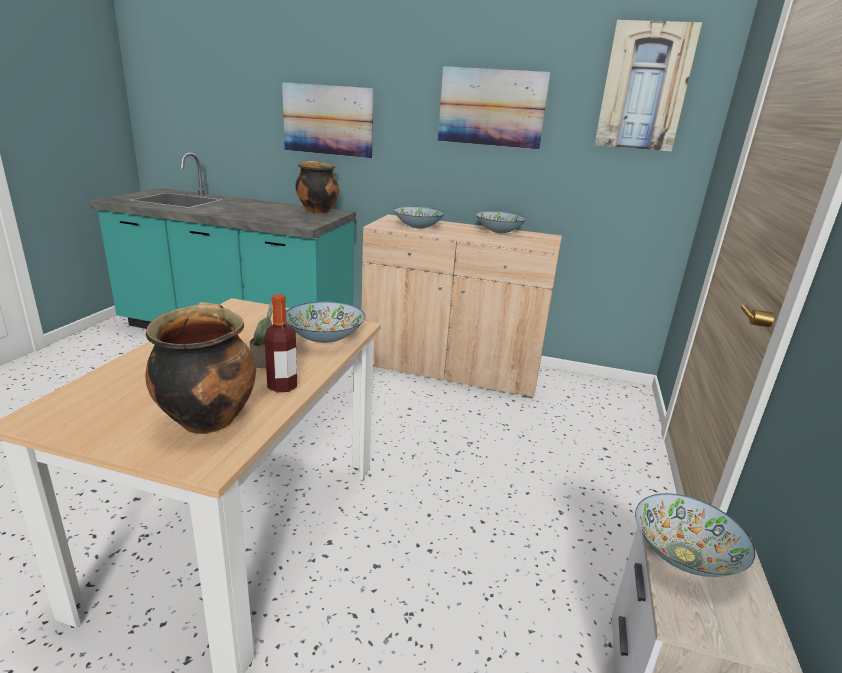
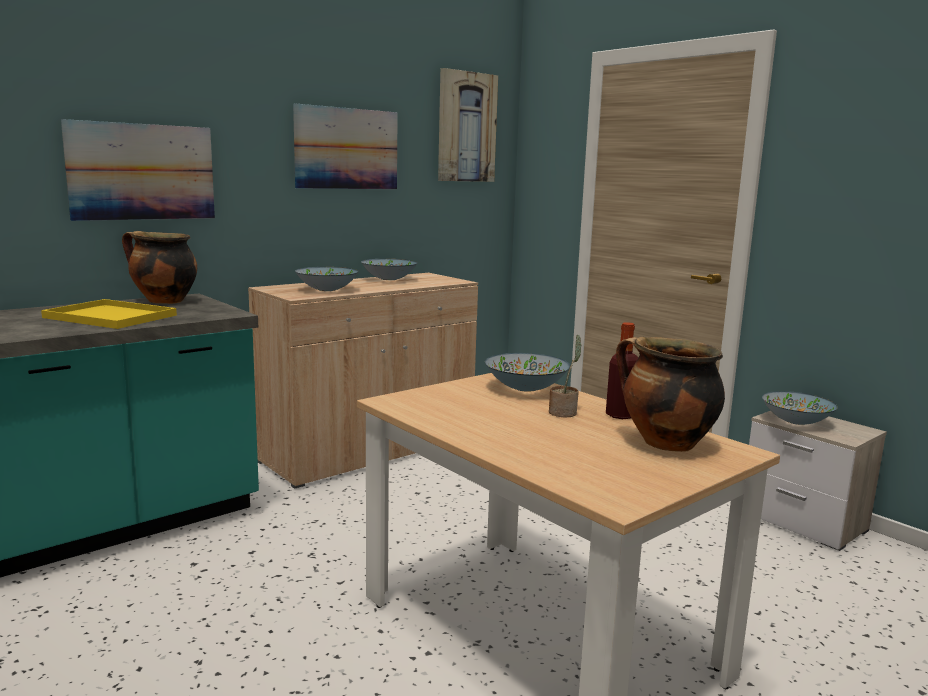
camera: 55 degrees left, 10 degrees down
none -> yellow tray [41,299,177,329]

